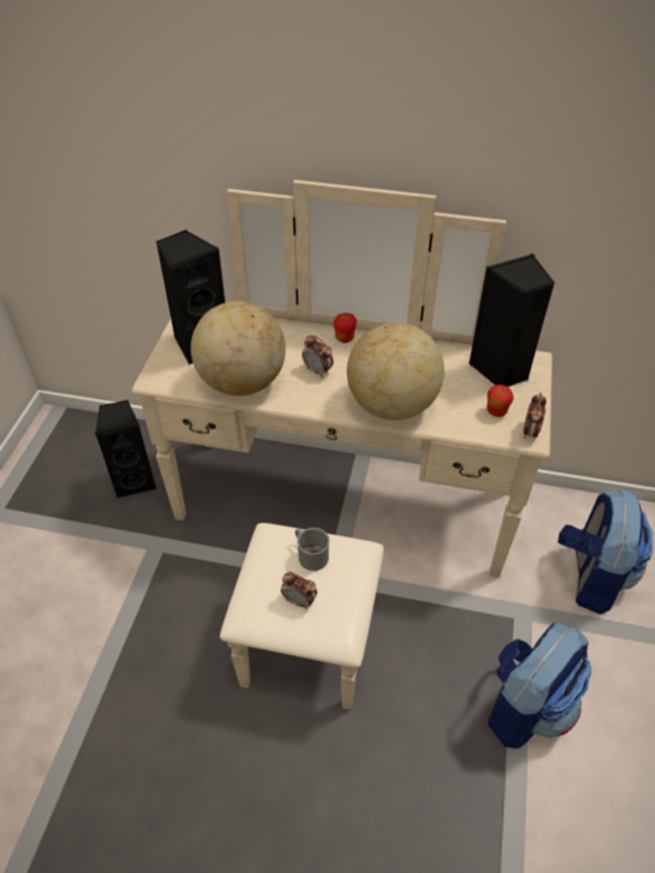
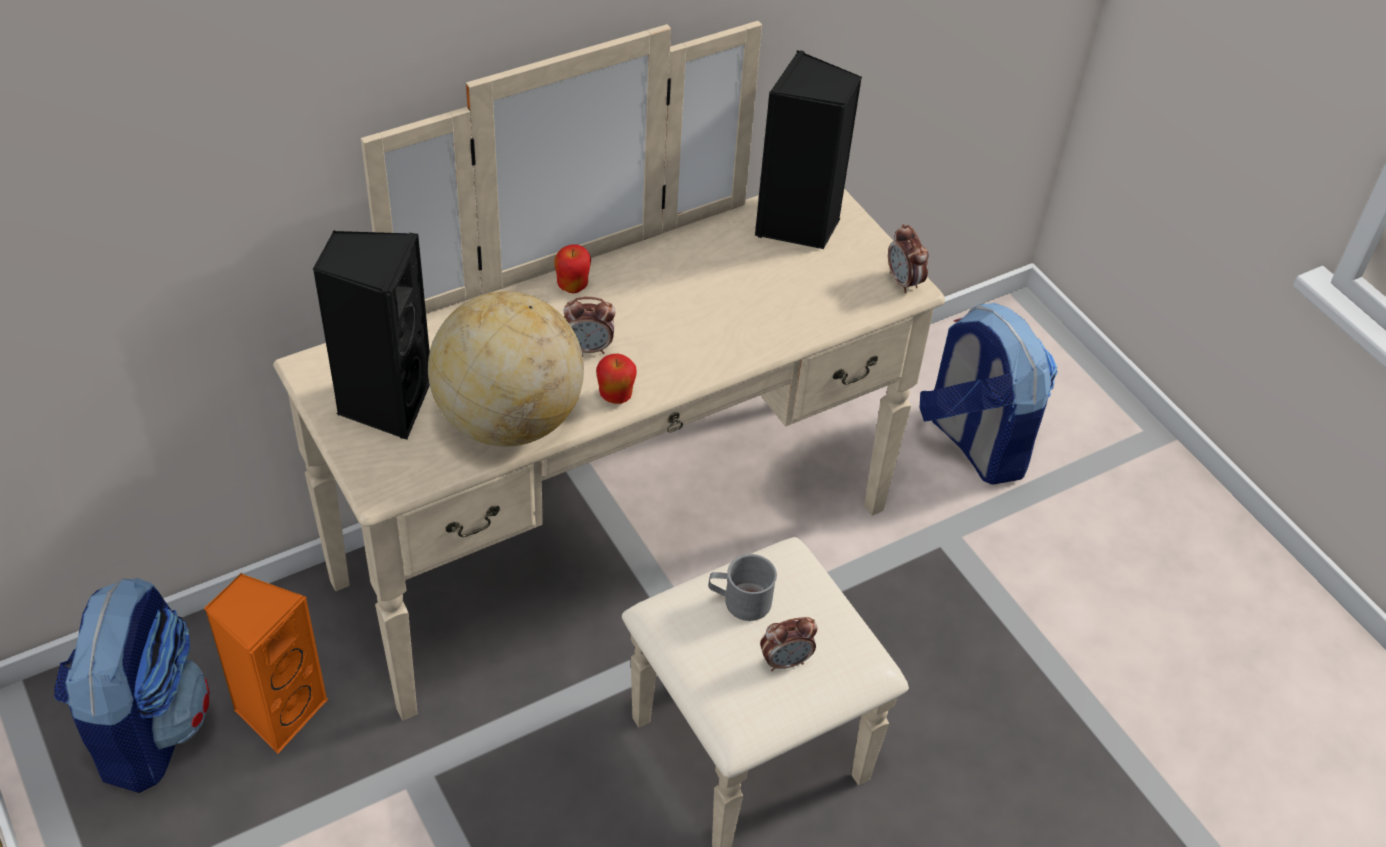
camera: 45 degrees left, 0 degrees up
black speaker [95,400,157,498] -> orange speaker [204,573,328,754]
globe [347,323,444,420] -> none
apple [487,384,514,417] -> apple moved to [596,354,637,404]
backpack [488,623,591,749] -> backpack moved to [54,578,210,793]

